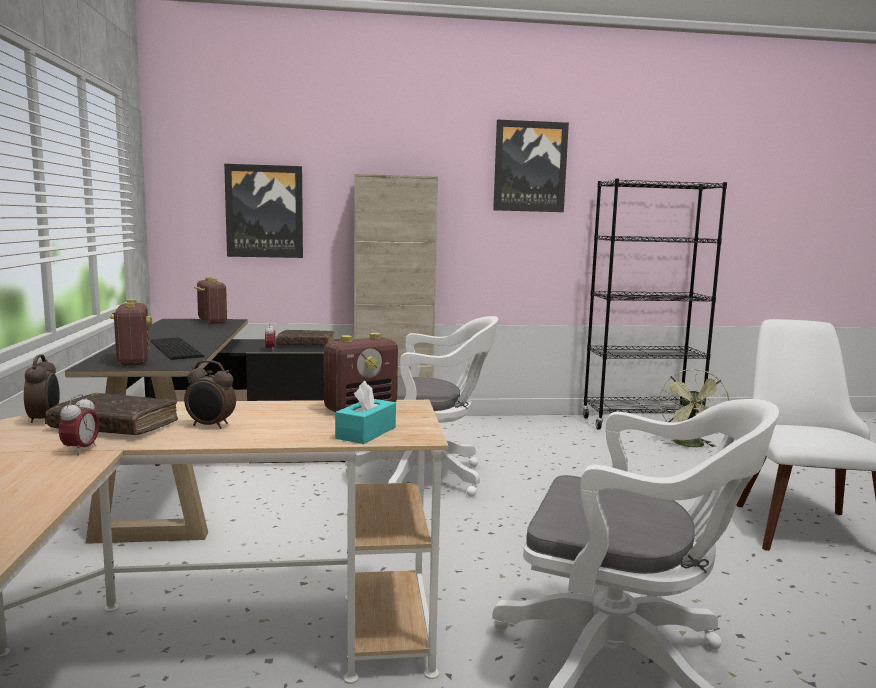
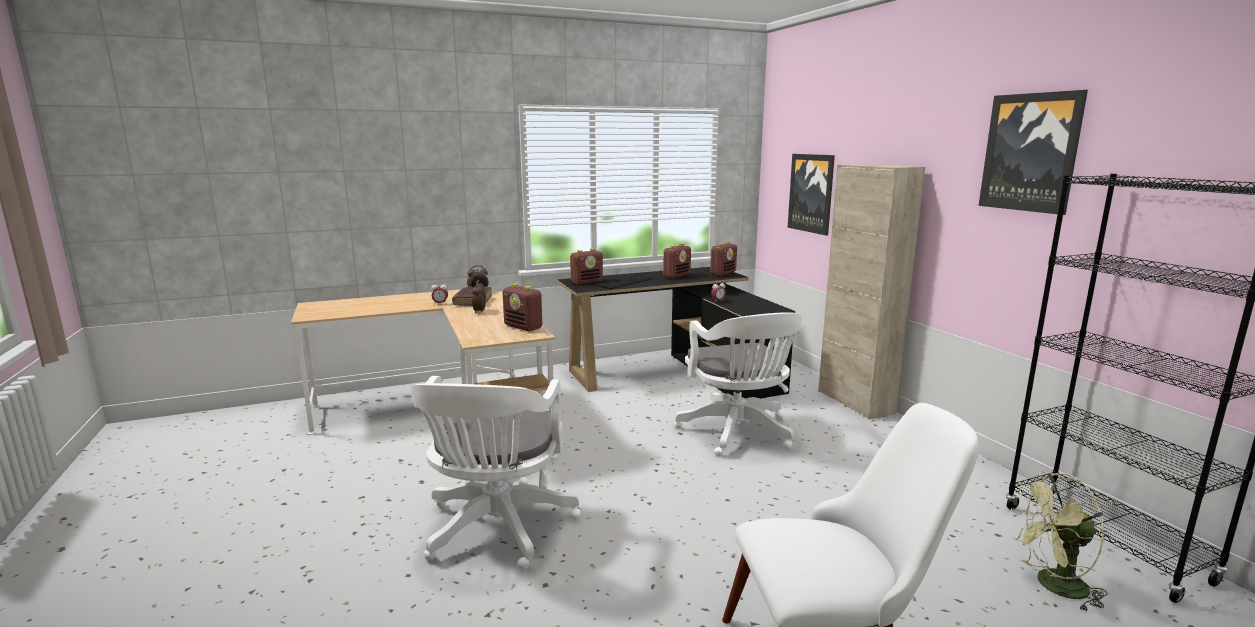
camera: 75 degrees right, 5 degrees up
brown book [276,330,335,346] -> none
turquoise tissue box [335,381,396,444] -> none
none -> radio [663,244,691,279]

